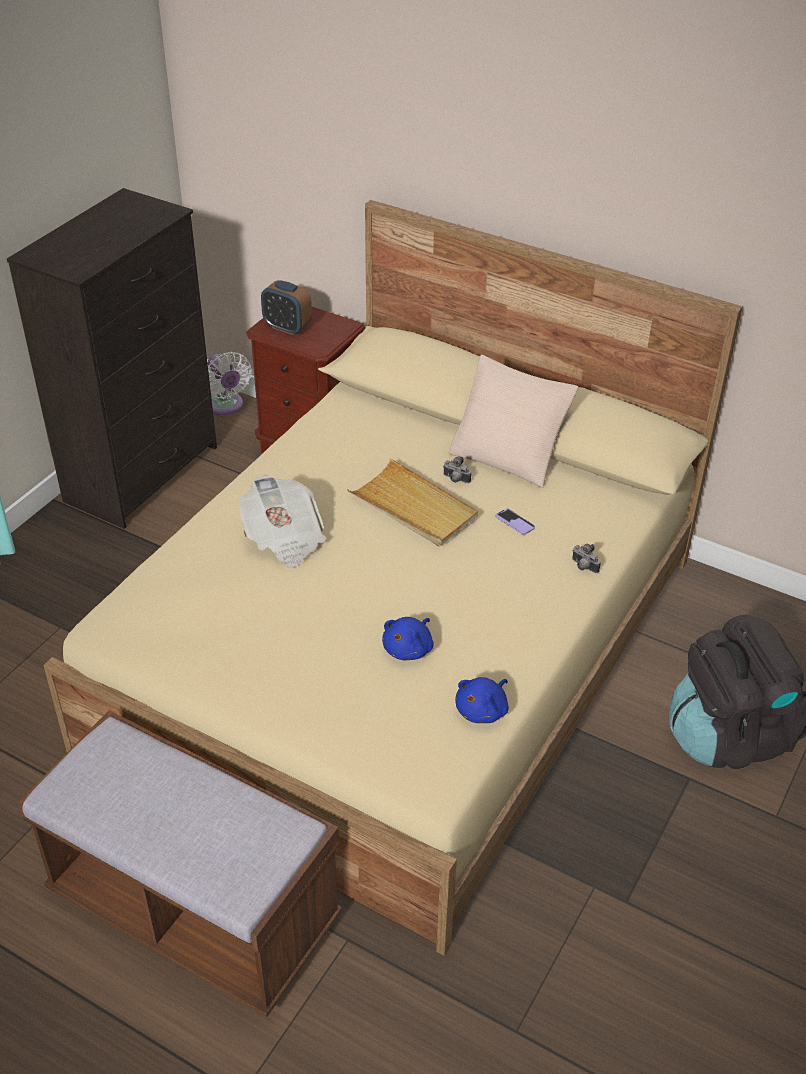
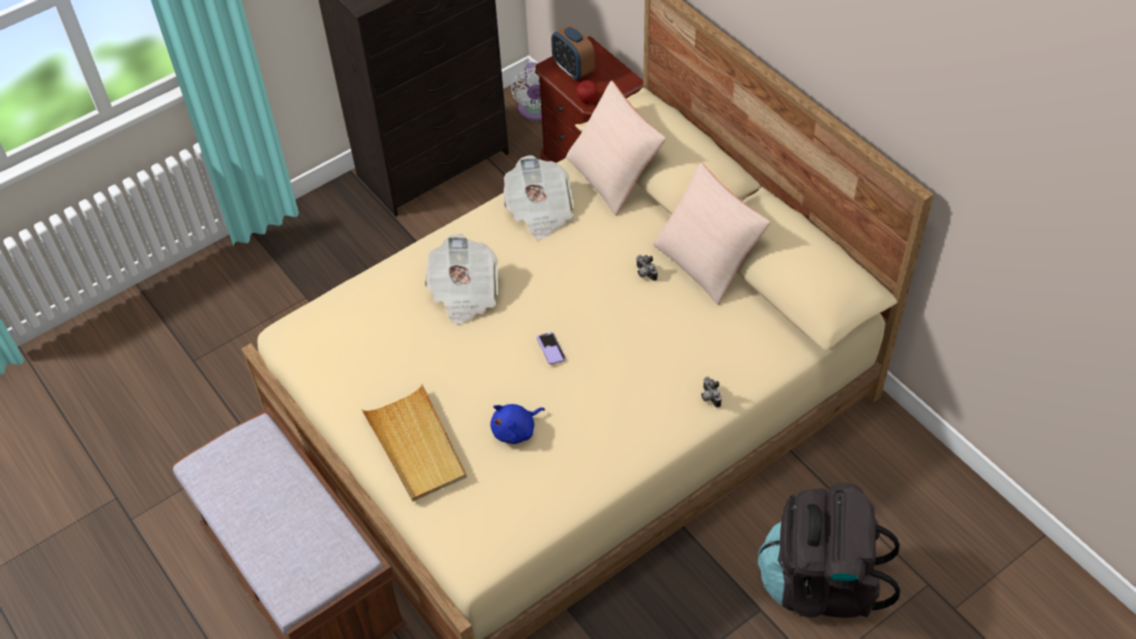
camera: 25 degrees right, 10 degrees up
beige tray [347,458,478,546] -> beige tray moved to [361,384,467,502]
blue plush toy [455,677,509,723] -> none
phone [495,508,535,535] -> phone moved to [537,332,566,364]
none -> newspaper [504,155,574,240]
none -> beige pillow [566,80,666,216]
none -> apple [576,80,598,104]

